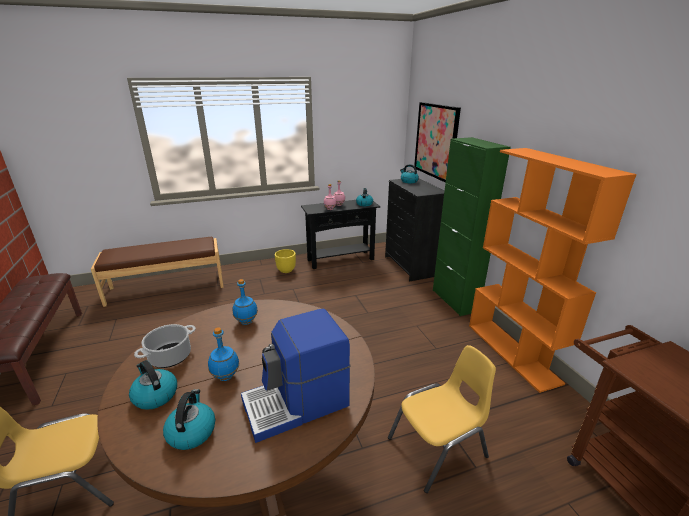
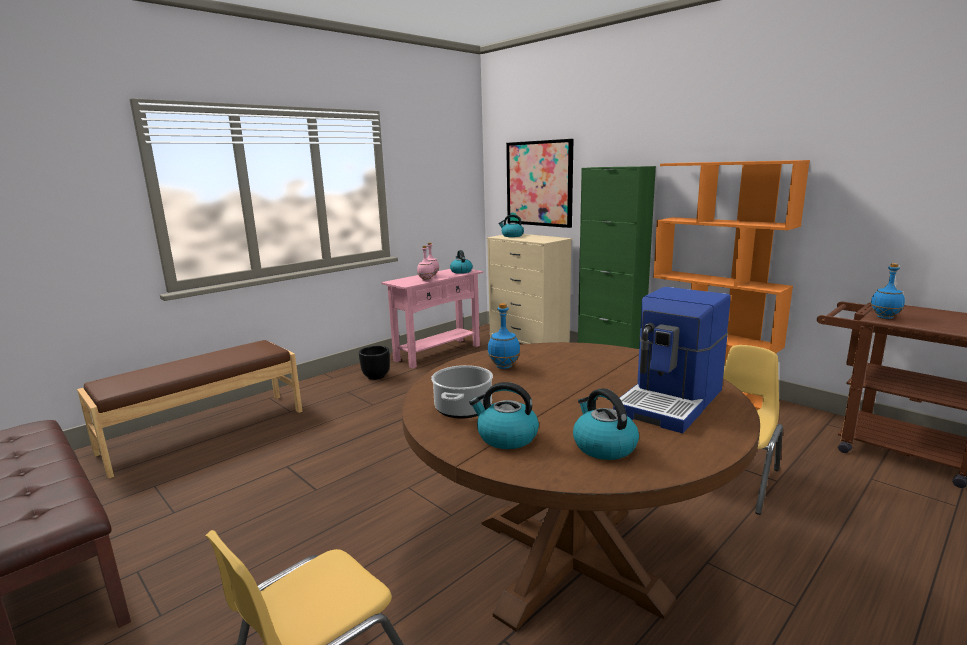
camera: 25 degrees left, 10 degrees down
blue bottle [208,327,239,381] -> blue bottle moved to [870,263,905,319]
yellow planter [275,249,296,273] -> black planter [359,346,390,380]
black console table [301,200,381,269] -> pink console table [381,269,483,369]
black dresser [385,178,444,281] -> beige dresser [487,234,572,344]

